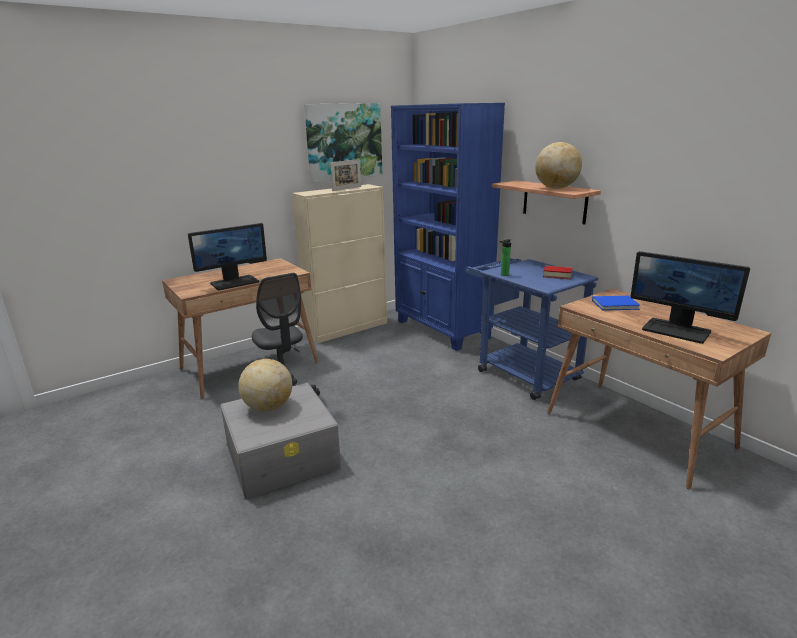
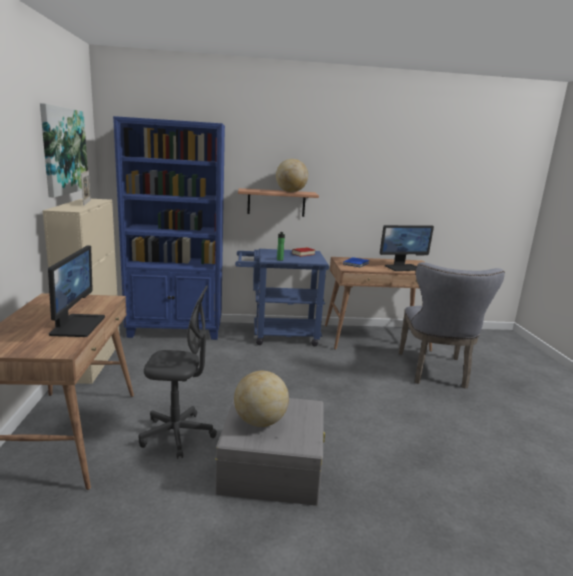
camera: 60 degrees left, 5 degrees down
none -> grey chair [399,262,505,389]

